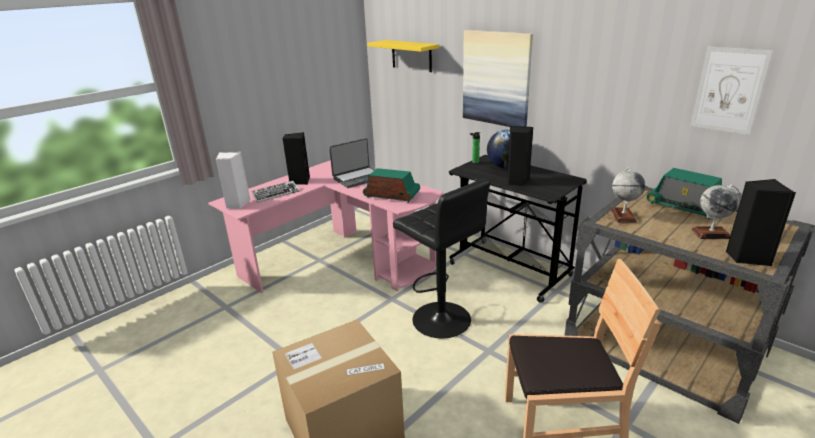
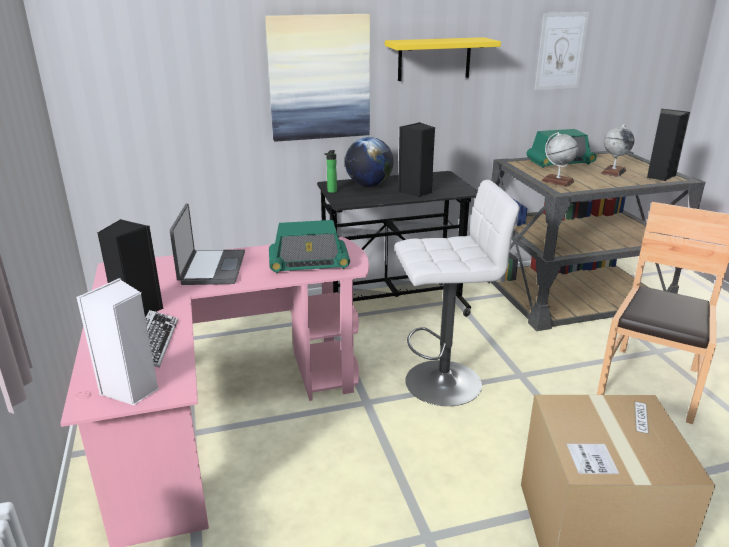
camera: 60 degrees left, 0 degrees up
radio [363,168,420,203] -> radio turned 150 degrees counterclockwise [269,220,350,274]
yellow shelf [367,40,439,72] -> yellow shelf moved to [385,37,501,81]
black stool [393,178,491,338] -> white stool [395,180,520,406]

